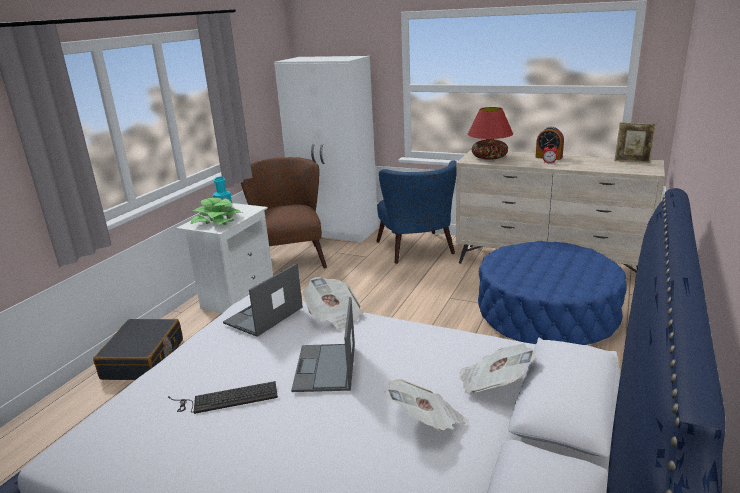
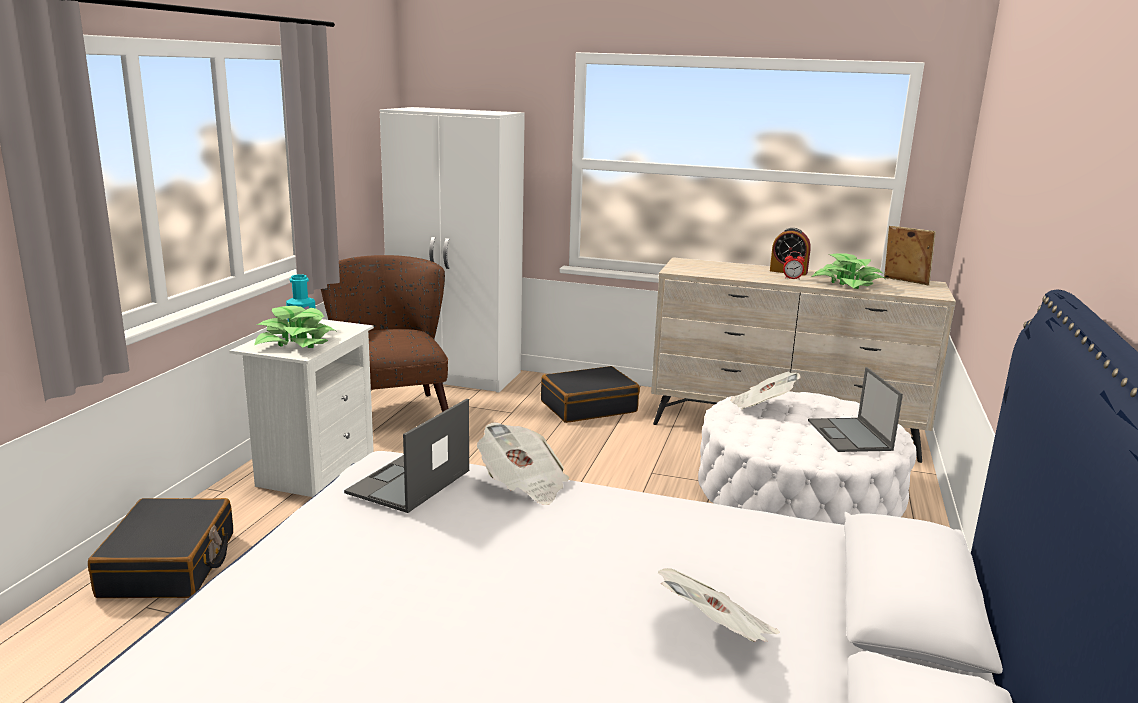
camera: 10 degrees left, 5 degrees down
keyboard [168,381,278,414] -> none
laptop [291,297,355,392] -> laptop moved to [808,367,903,452]
blue armchair [376,160,457,264] -> black suitcase [541,366,640,423]
newspaper [459,343,536,394] -> newspaper moved to [730,372,801,409]
red table lamp [468,107,513,160] -> none
blue ottoman [478,241,627,345] -> white ottoman [698,391,917,525]
picture frame [615,122,656,163] -> picture frame turned 150 degrees counterclockwise [884,226,936,286]
none -> potted plant [811,253,885,289]

